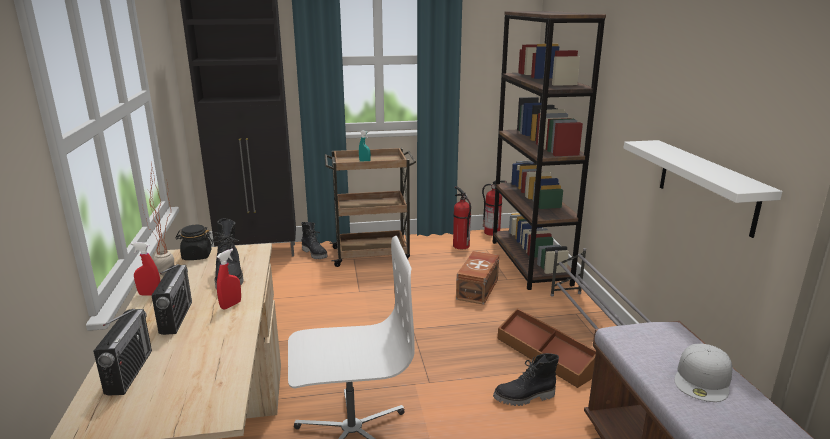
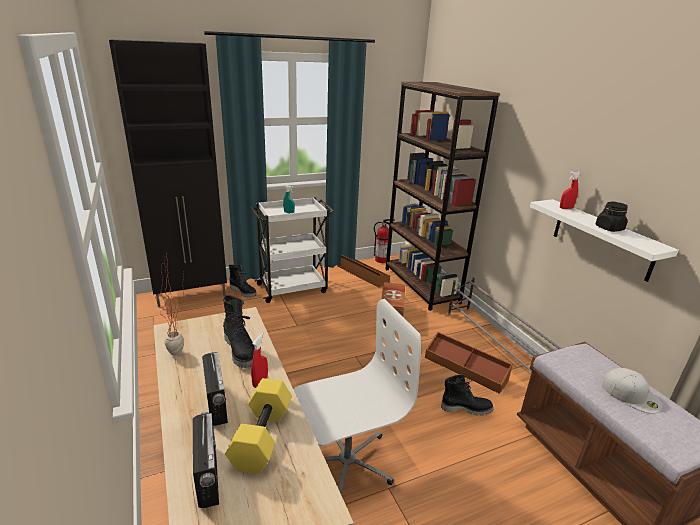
camera: 15 degrees left, 5 degrees up
red spray bottle [130,242,161,296] -> red spray bottle moved to [560,172,581,209]
black jar [175,225,213,260] -> black jar moved to [595,202,628,232]
brown cart [325,148,416,267] -> white cart [251,197,334,303]
fire extinguisher [453,187,471,249] -> brown storage box [337,255,390,288]
black boot [493,353,559,406] -> black boot turned 150 degrees counterclockwise [441,375,493,416]
white cap [674,343,733,402] -> white cap turned 60 degrees counterclockwise [602,368,662,414]
none -> yellow dumbbell [225,378,292,474]

